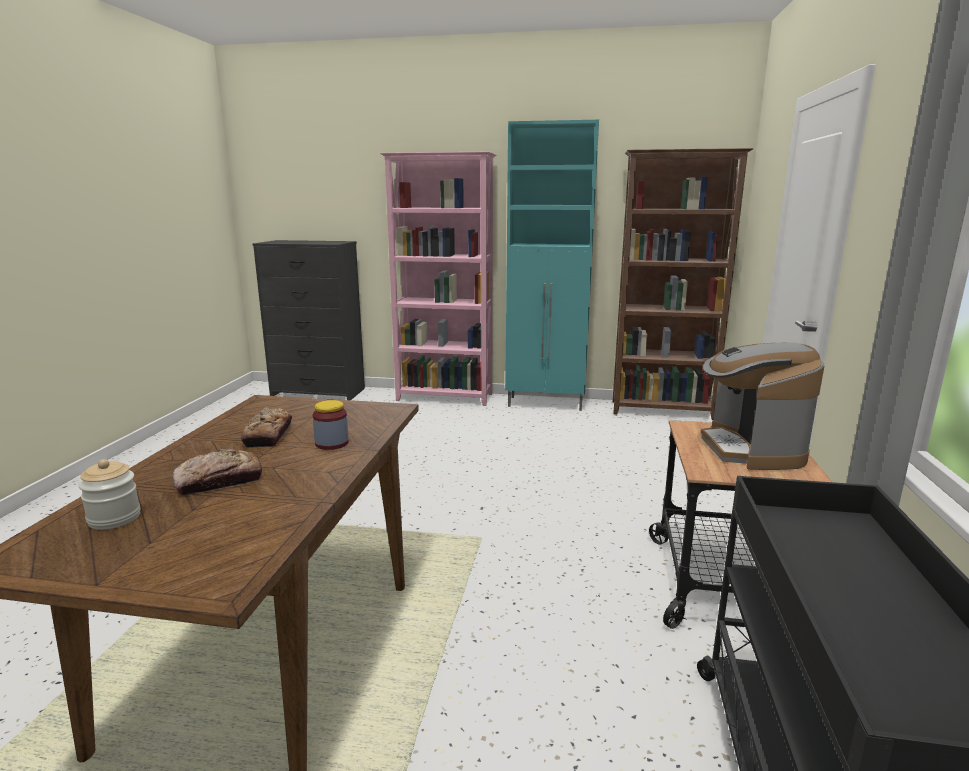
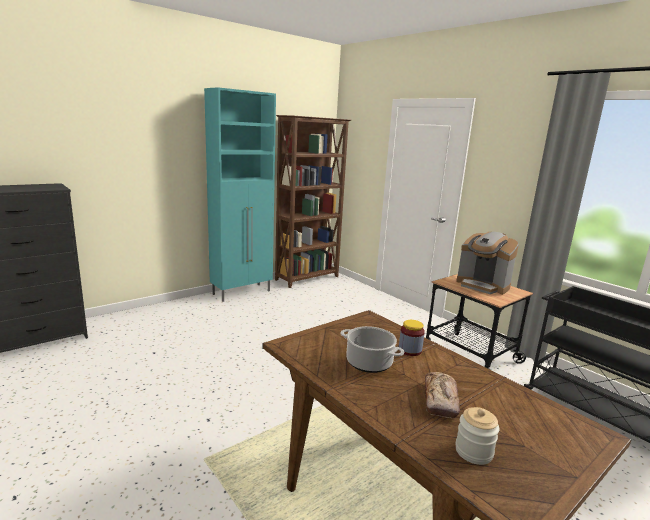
camera: 50 degrees left, 0 degrees up
bread [241,407,292,448] -> cooking pot [340,326,404,373]
pink bookcase [380,152,497,406] -> none

